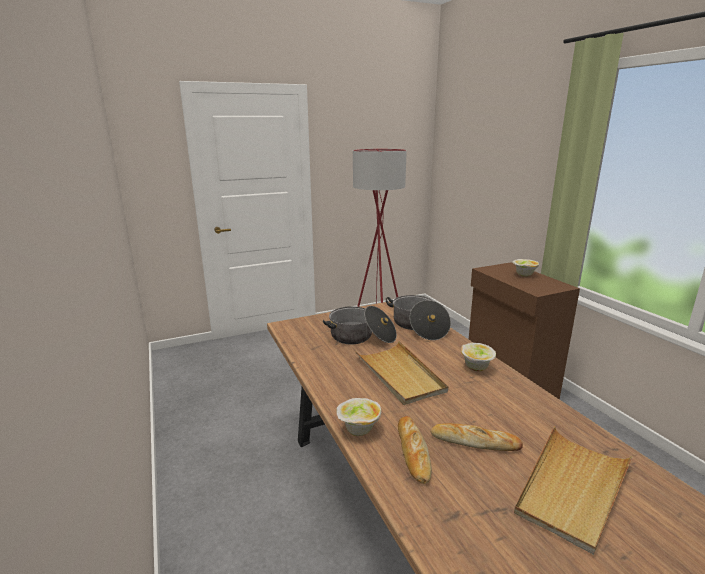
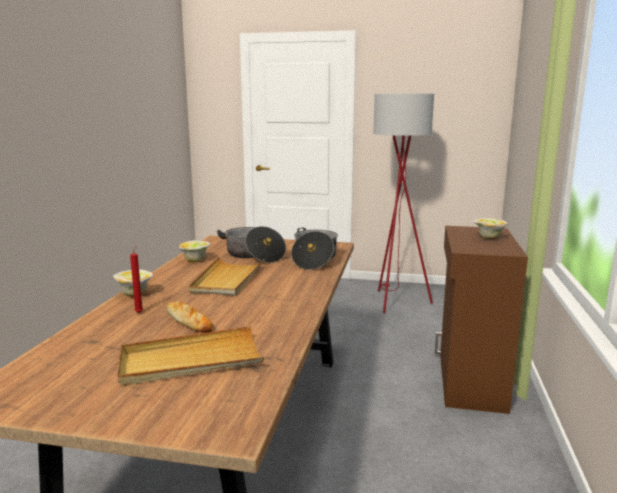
camera: 35 degrees right, 5 degrees down
bread [398,416,432,484] -> red candle [130,246,143,313]
bowl [461,343,496,372] -> bowl moved to [179,240,210,262]

